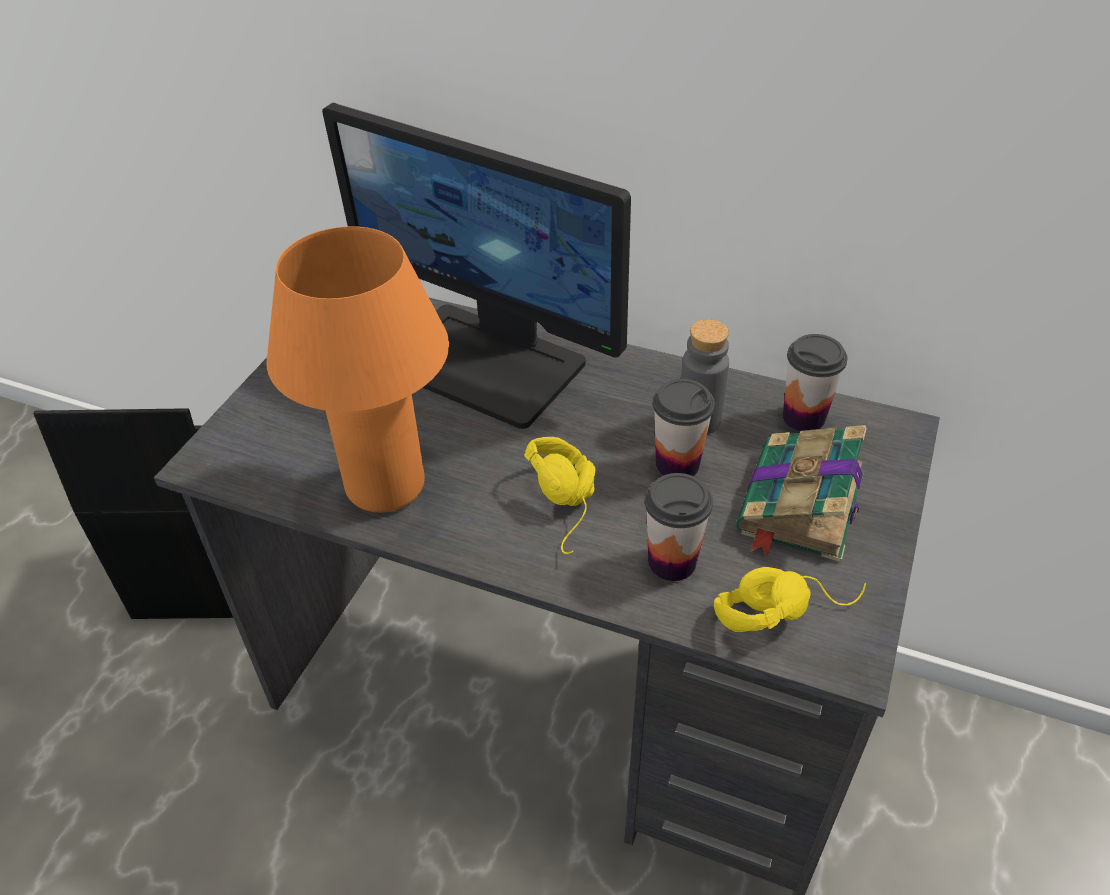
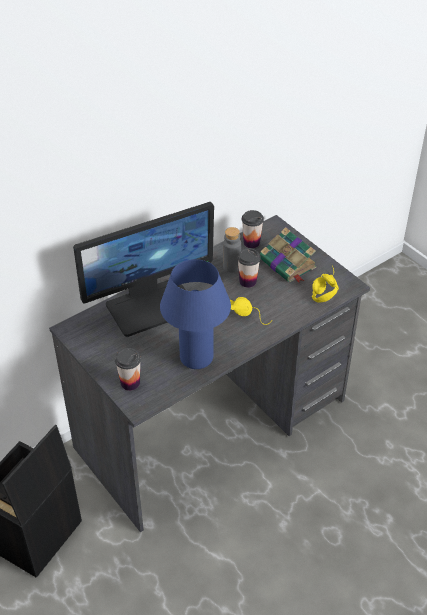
camera: 60 degrees left, 0 degrees up
orange table lamp [266,226,449,513] -> blue table lamp [160,259,231,369]
cup [644,473,713,581] -> cup moved to [115,348,141,391]

